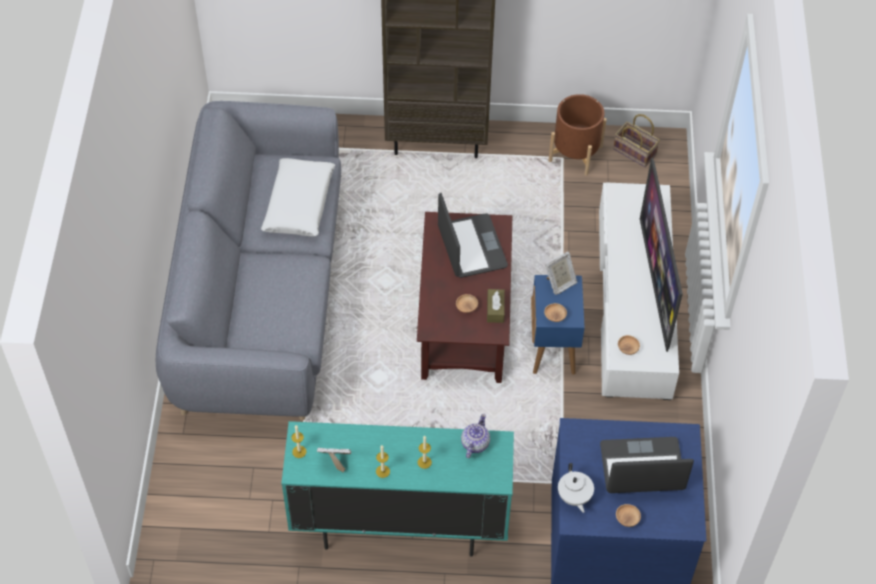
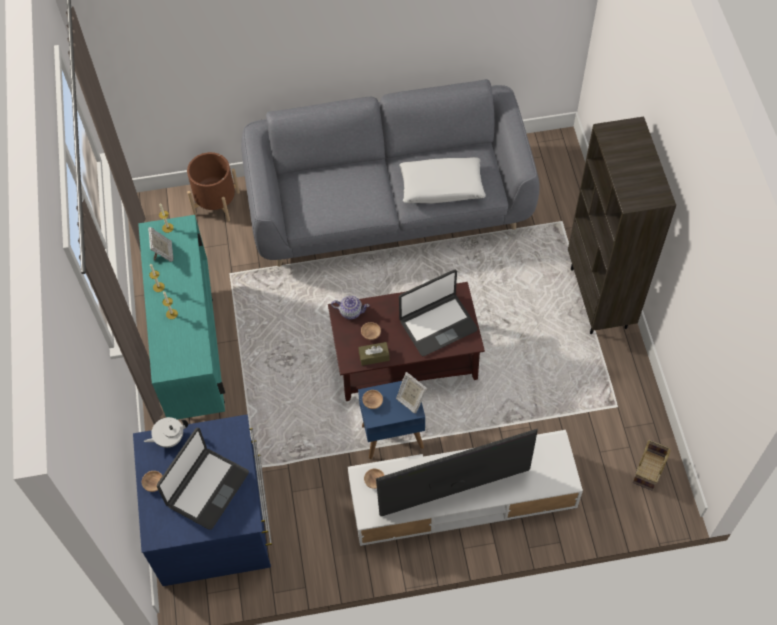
camera: 80 degrees right, 5 degrees up
teapot [461,414,490,458] -> teapot moved to [331,296,370,319]
brown planter [548,94,607,176] -> brown planter moved to [187,152,240,222]
laptop [600,437,694,493] -> laptop turned 45 degrees clockwise [157,428,249,530]

